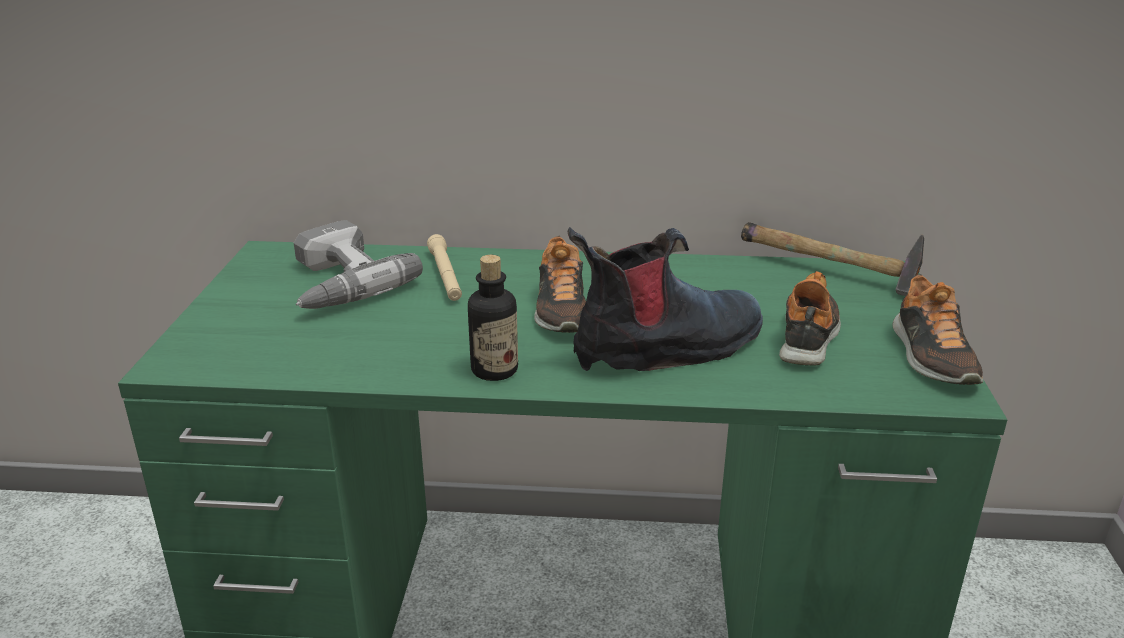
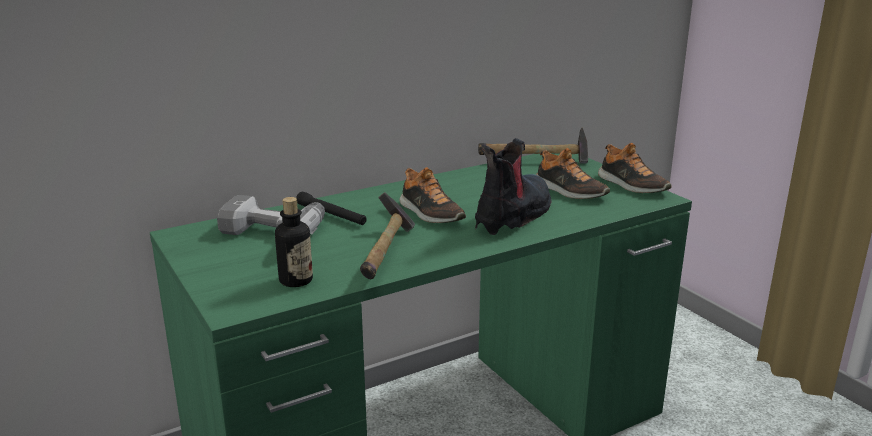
camera: 35 degrees left, 5 degrees down
beige flashlight [427,234,462,301] -> black flashlight [296,192,367,225]
bottle [468,255,518,381] -> bottle moved to [275,197,313,287]
shoe [779,271,841,366] -> shoe turned 150 degrees clockwise [536,148,610,199]
none -> hammer [360,192,415,279]

